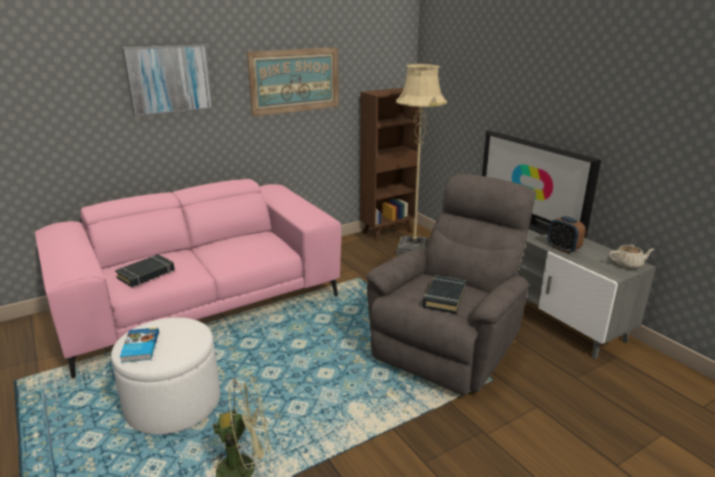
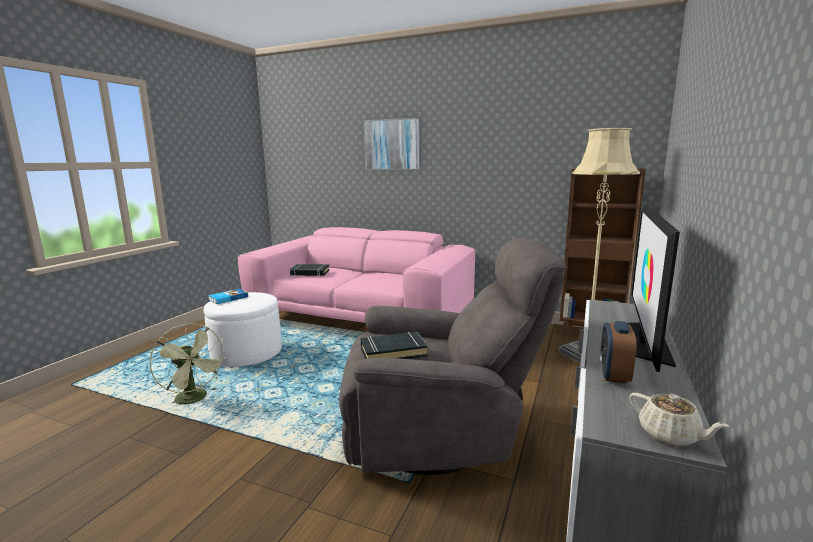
camera: 55 degrees right, 10 degrees down
picture [247,47,339,116] -> none

